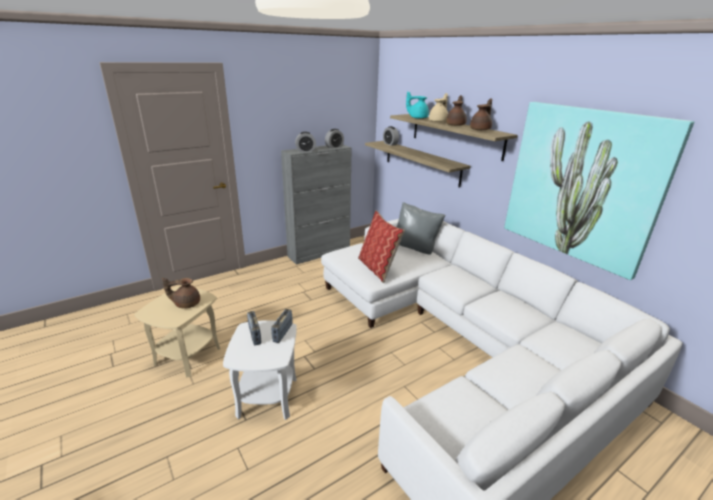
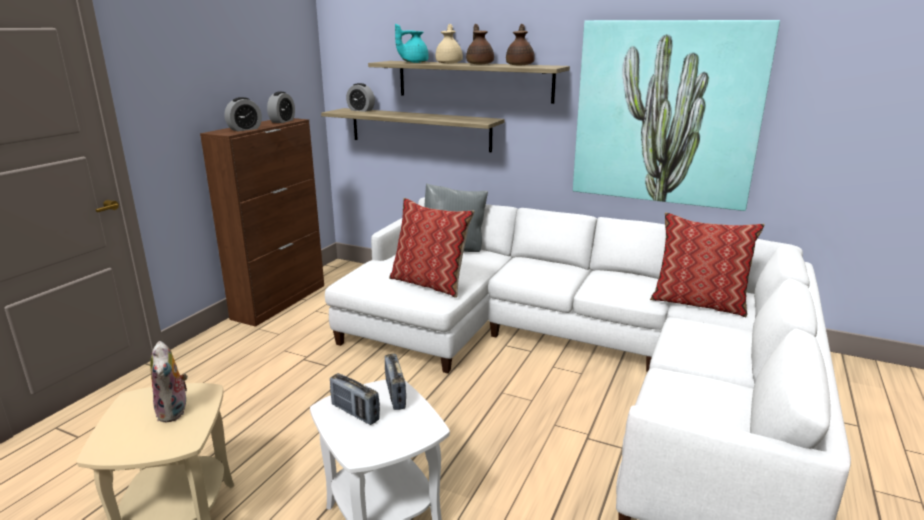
camera: 30 degrees left, 5 degrees down
brown teapot [162,278,200,308] -> plush toy [150,341,188,423]
grey cabinet [281,145,352,265] -> brown cabinet [200,118,324,327]
none -> pillow [650,212,765,317]

